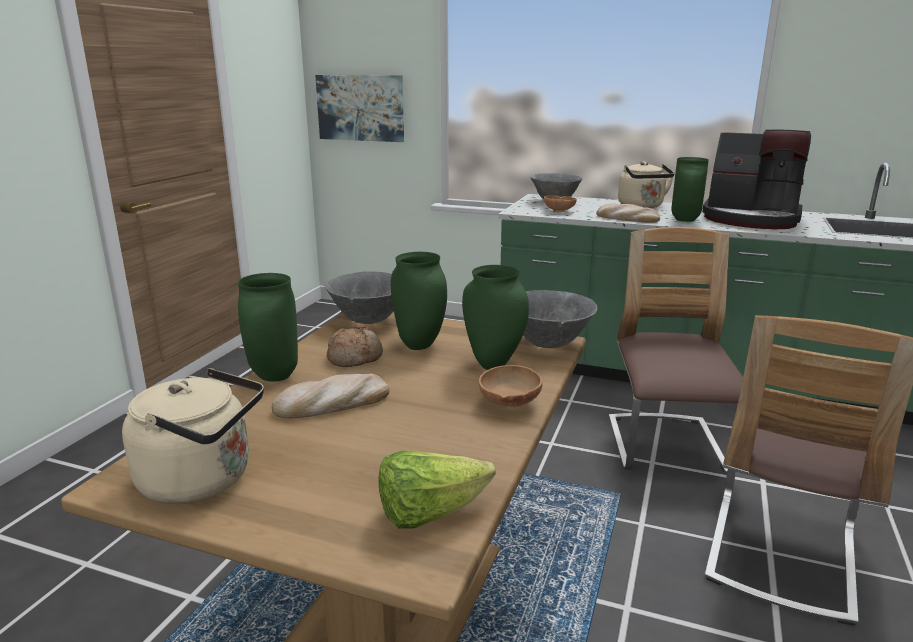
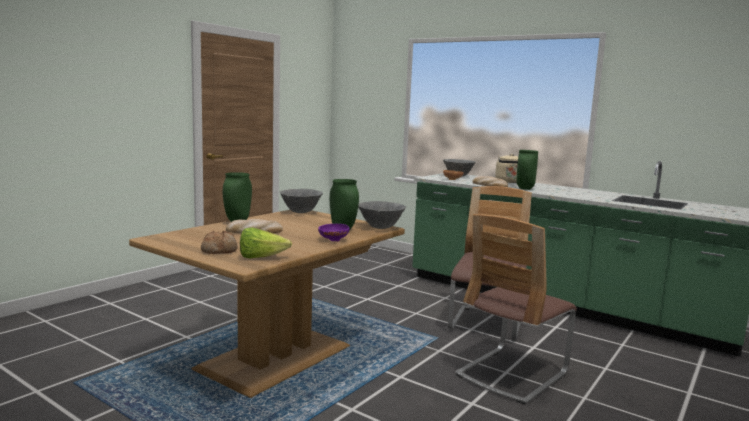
camera: 15 degrees right, 10 degrees down
beige kettle [122,368,264,504] -> none
picture [315,75,404,142] -> none
bread [327,325,383,367] -> bread moved to [201,231,238,254]
green vase [391,252,447,350] -> none
brown bowl [479,365,543,408] -> purple bowl [318,224,349,241]
coffee machine [702,130,811,229] -> none

